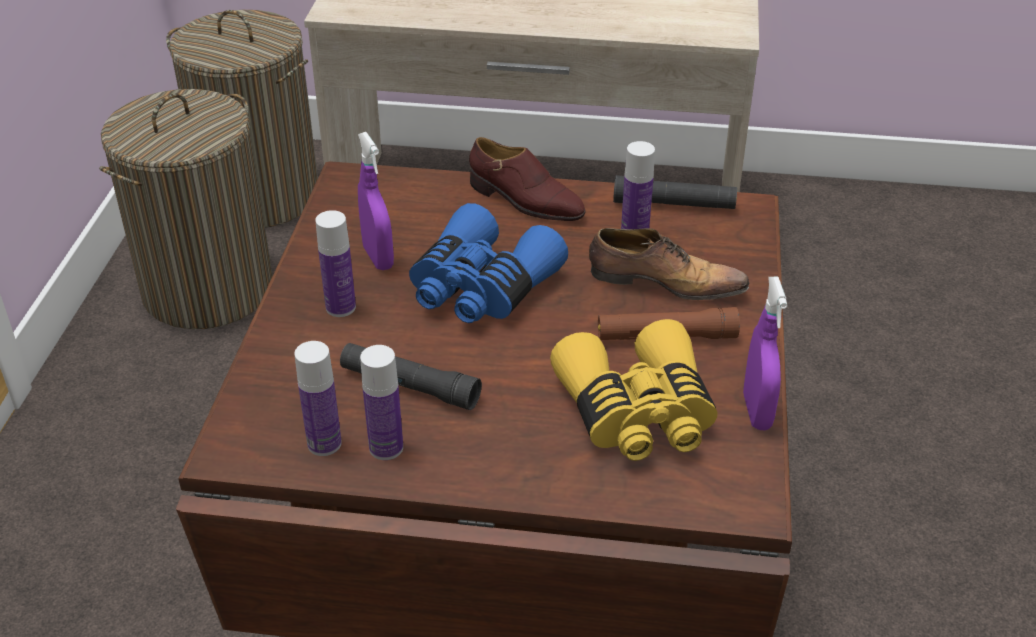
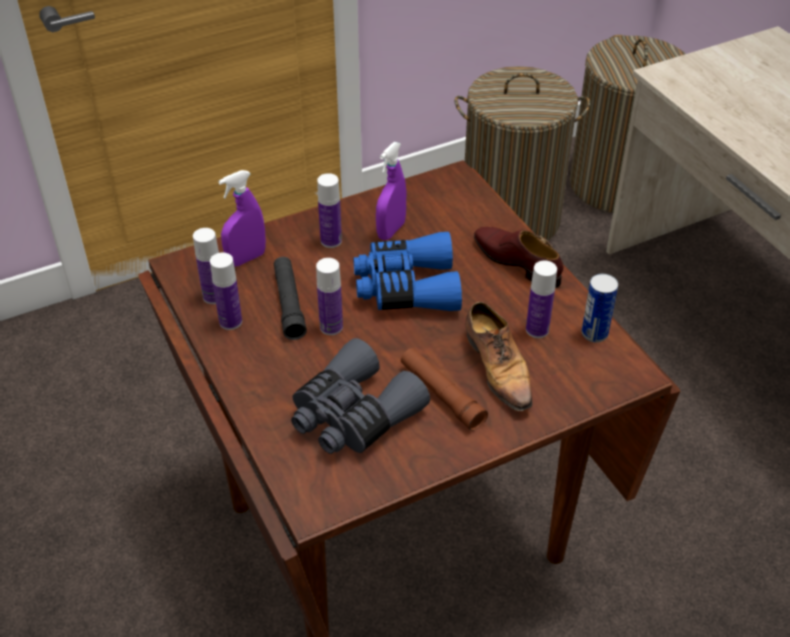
camera: 55 degrees right, 5 degrees up
brown shoe [469,137,586,221] -> brown shoe turned 135 degrees clockwise [474,227,563,288]
yellow binoculars [550,319,717,461] -> grey binoculars [291,338,430,454]
black flashlight [613,175,737,209] -> can [582,274,618,343]
purple spray bottle [743,277,787,431] -> purple spray bottle moved to [218,170,266,267]
none -> bottle [316,258,343,335]

